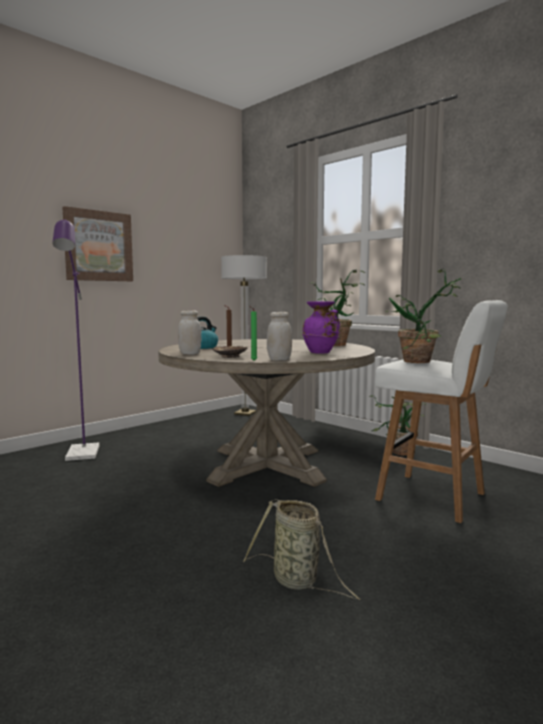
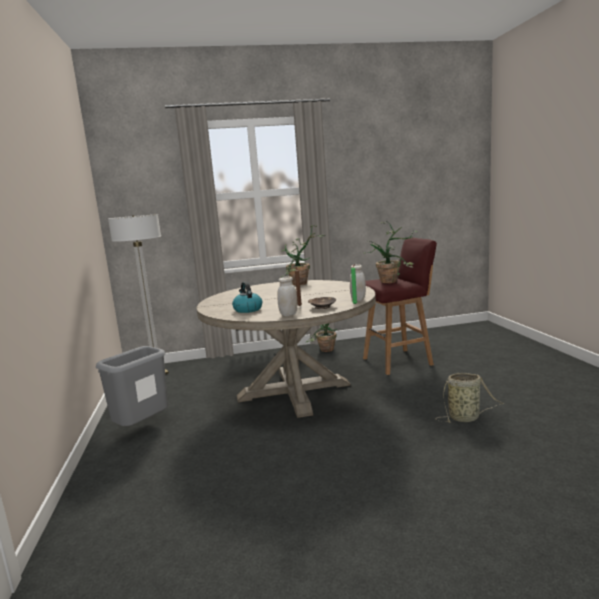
camera: 55 degrees left, 5 degrees up
purple floor lamp [53,219,99,461] -> none
picture [62,206,133,281] -> none
purple vase [302,301,340,354] -> none
white stool [375,300,508,523] -> red stool [363,238,437,375]
none -> grey trash can [96,346,168,426]

